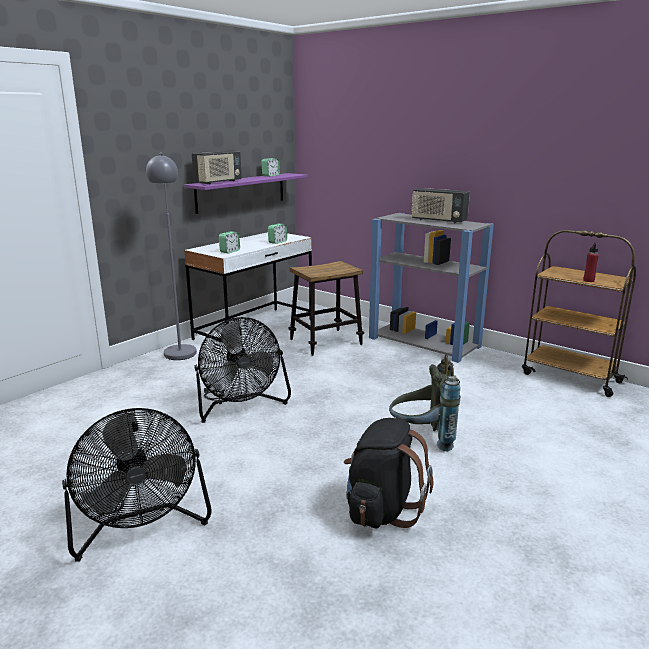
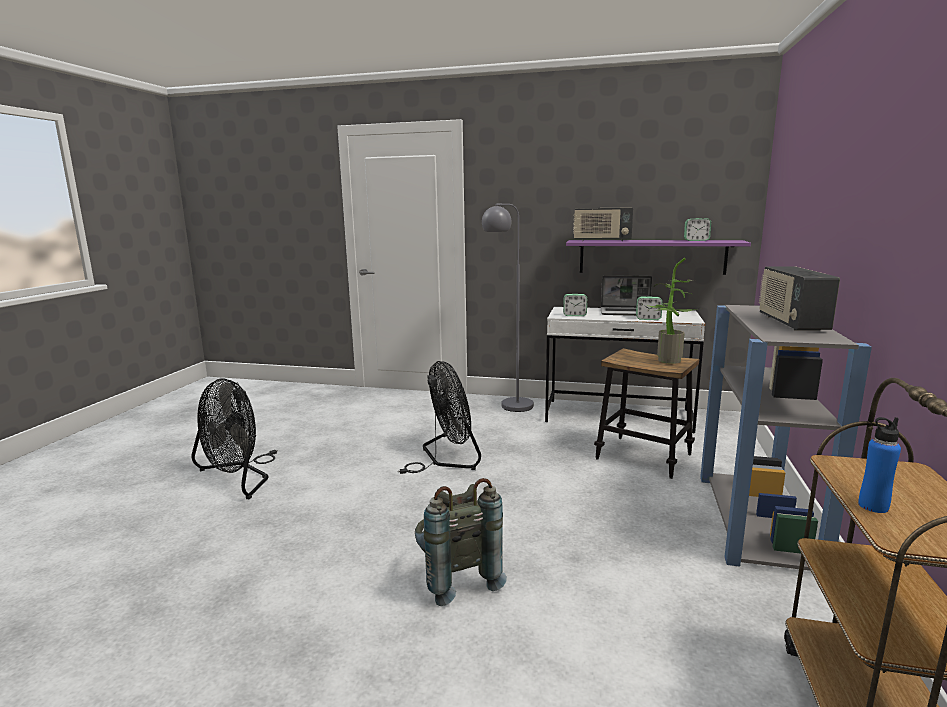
camera: 65 degrees right, 5 degrees down
black fan [194,317,291,423] -> black fan turned 150 degrees counterclockwise [398,361,481,474]
black backpack [344,418,433,529] -> none
red bottle [583,242,599,282] -> blue bottle [858,417,901,513]
none -> laptop [601,275,652,316]
none -> potted plant [643,258,701,364]

